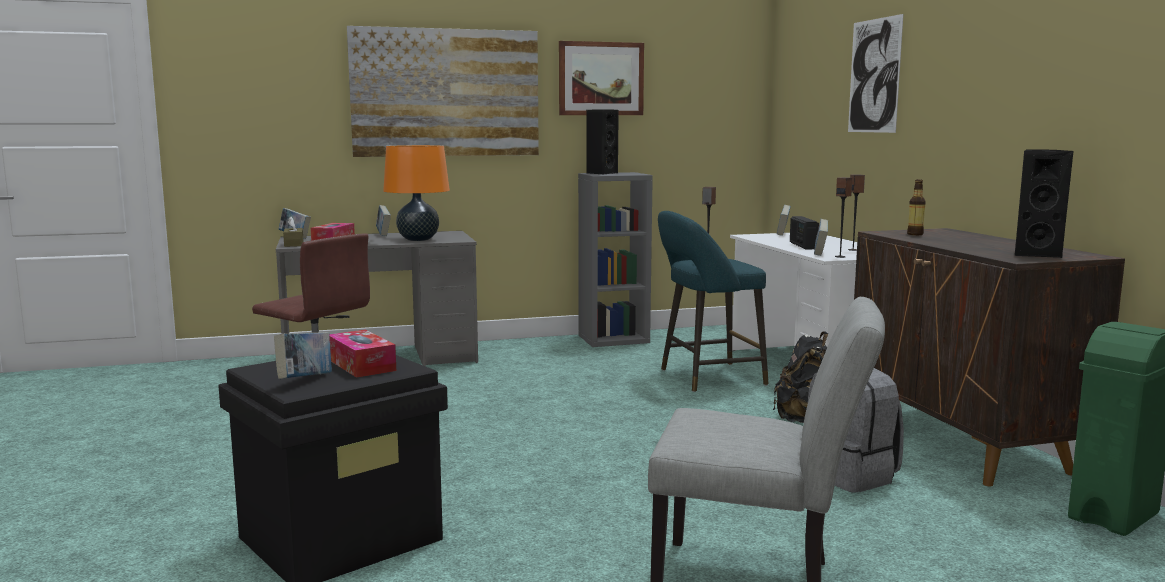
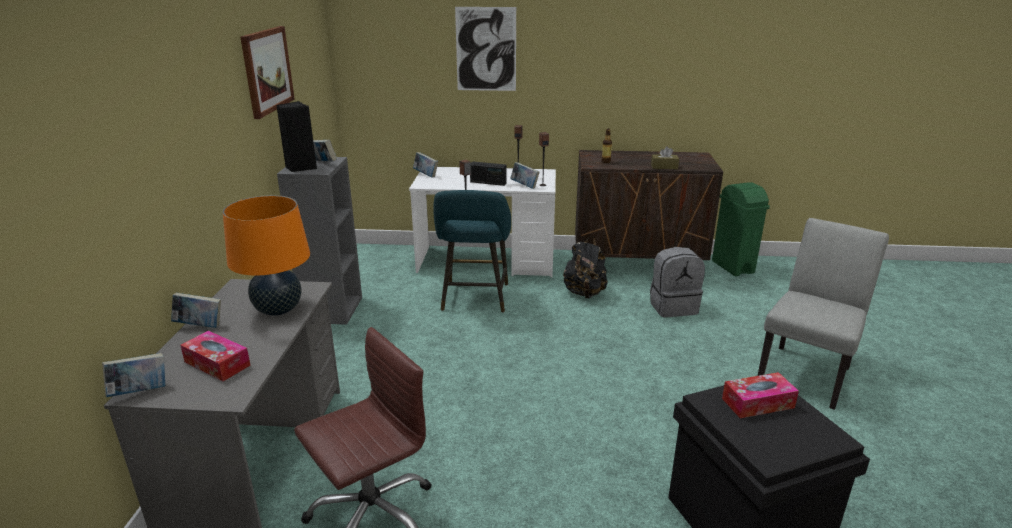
camera: 70 degrees left, 15 degrees up
book [274,332,332,379] -> book moved to [313,140,337,162]
brown tissue box [283,217,304,247] -> brown tissue box moved to [651,146,679,169]
picture [347,26,539,157] -> none
black speaker [1015,149,1074,258] -> none

